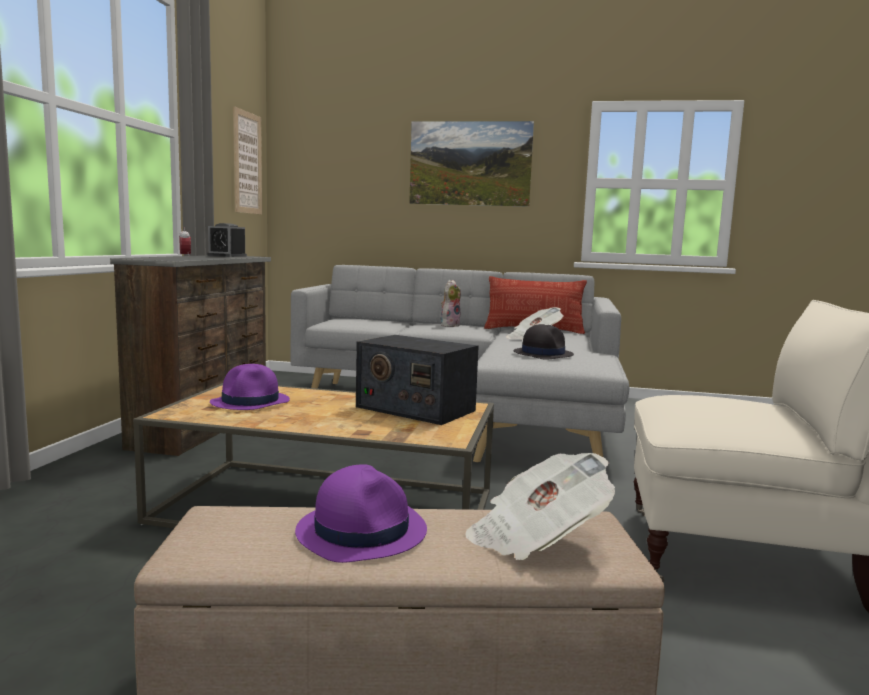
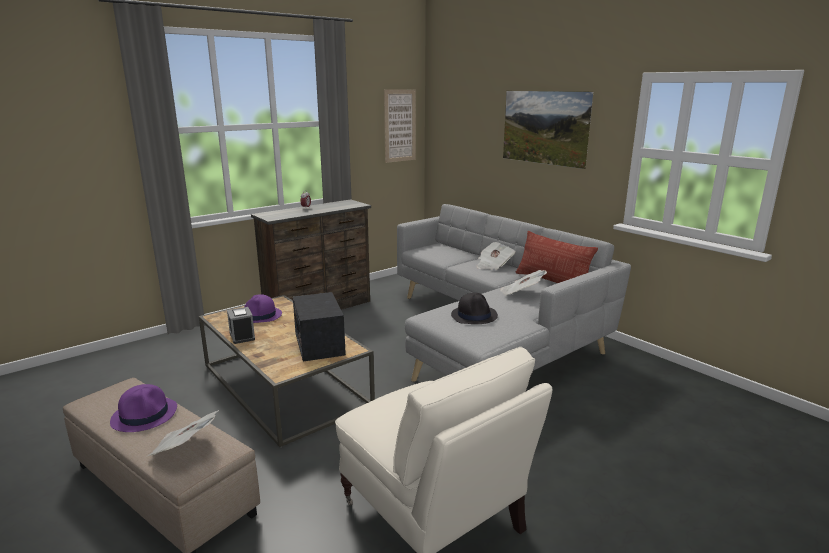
camera: 40 degrees right, 10 degrees up
alarm clock [207,223,247,257] -> alarm clock moved to [227,307,255,344]
plush toy [440,280,461,327] -> newspaper [476,242,515,270]

